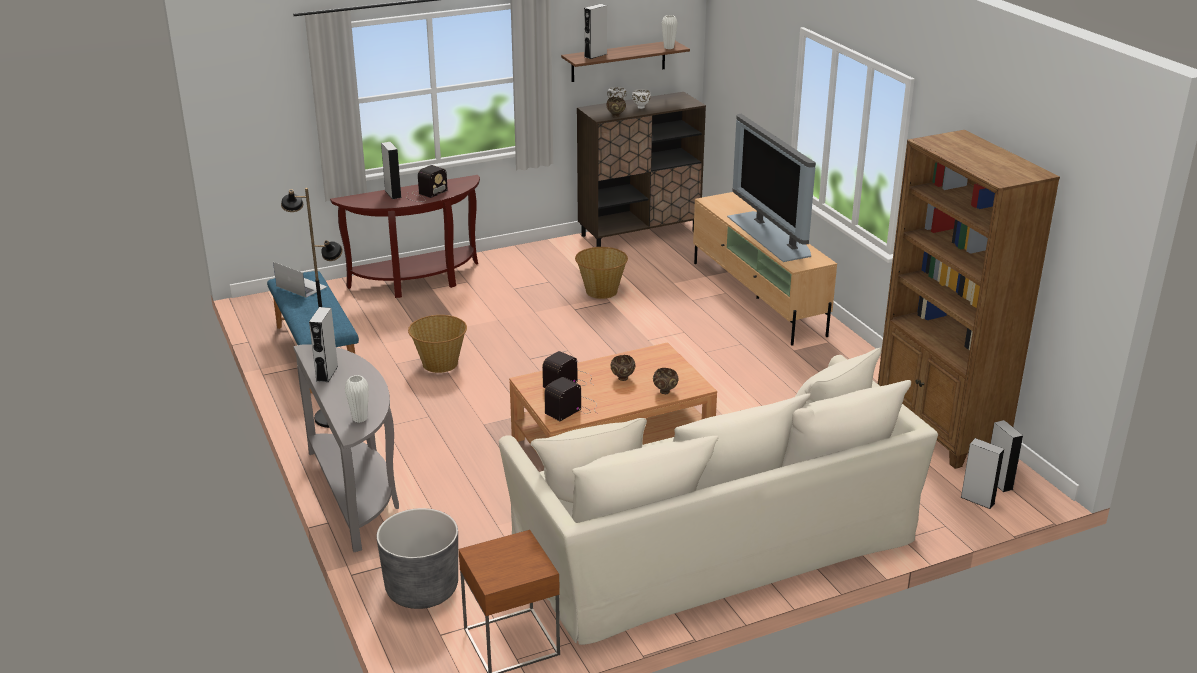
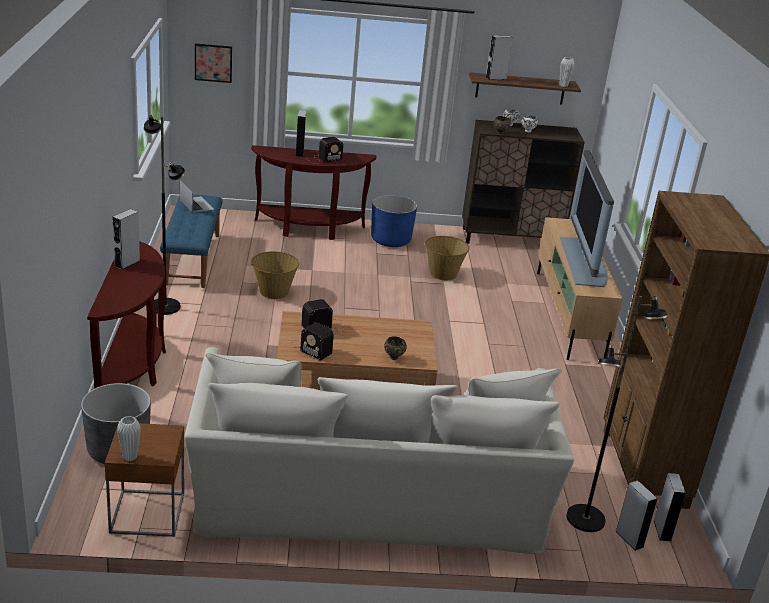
camera: 20 degrees right, 0 degrees up
grey console table [293,344,399,552] -> brown console table [87,241,166,389]
white vase [345,375,369,423] -> white vase moved to [117,416,141,461]
radio [544,377,598,421] -> radio turned 120 degrees counterclockwise [290,322,334,361]
brown bowl [611,355,635,381] -> none
none -> picture [195,43,232,83]
none -> blue planter [371,195,417,247]
none -> black floor lamp [567,296,668,532]

